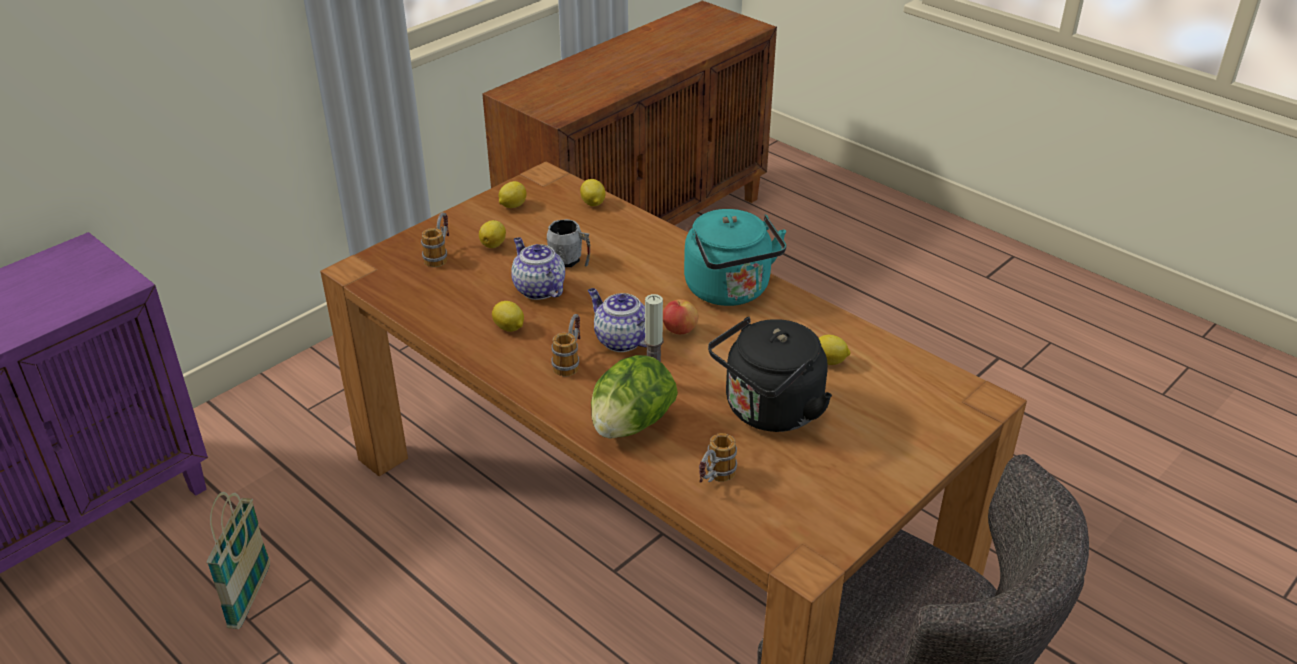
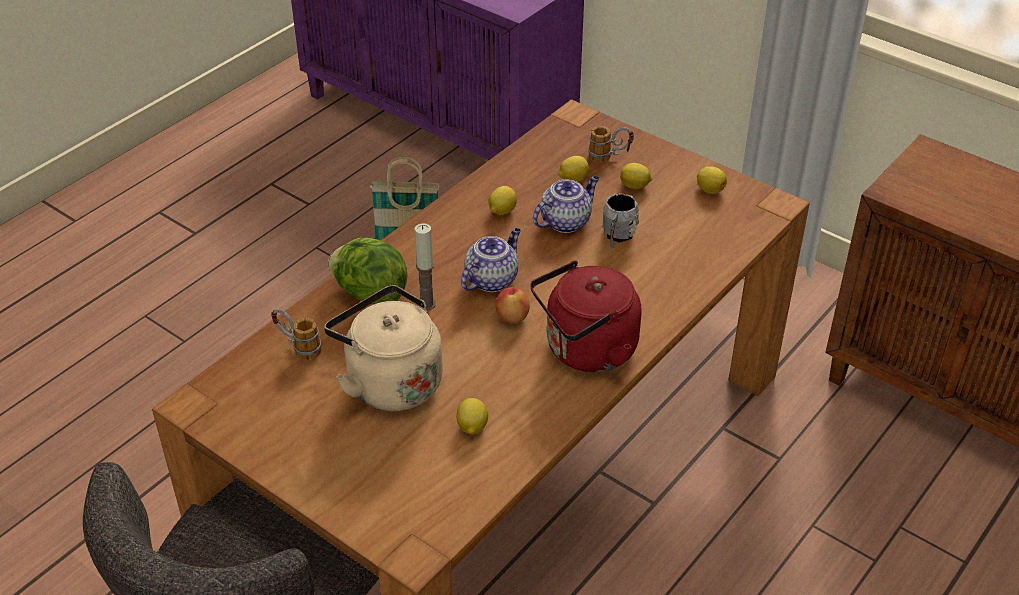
camera: 85 degrees right, 5 degrees up
mug [551,314,580,376] -> none
lemon [580,179,605,206] -> lemon moved to [558,156,589,182]
turquoise kettle [684,209,786,306] -> red kettle [530,261,642,372]
black kettle [708,317,832,432] -> beige kettle [324,285,443,411]

